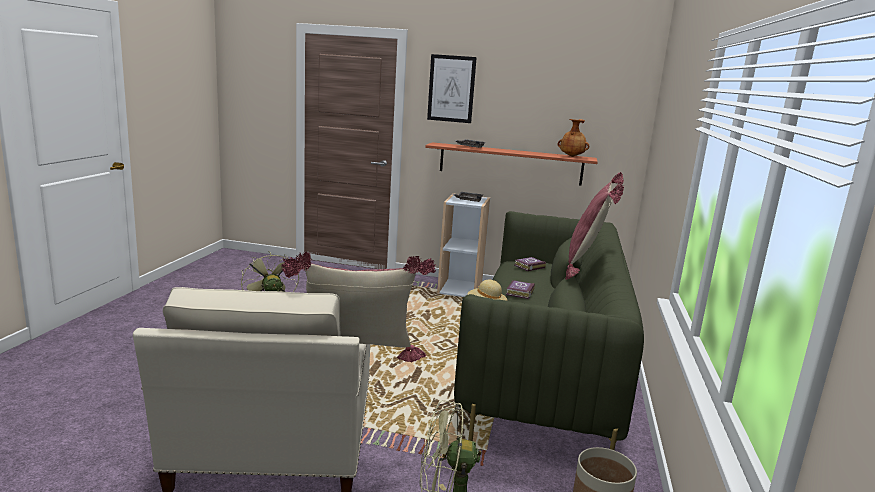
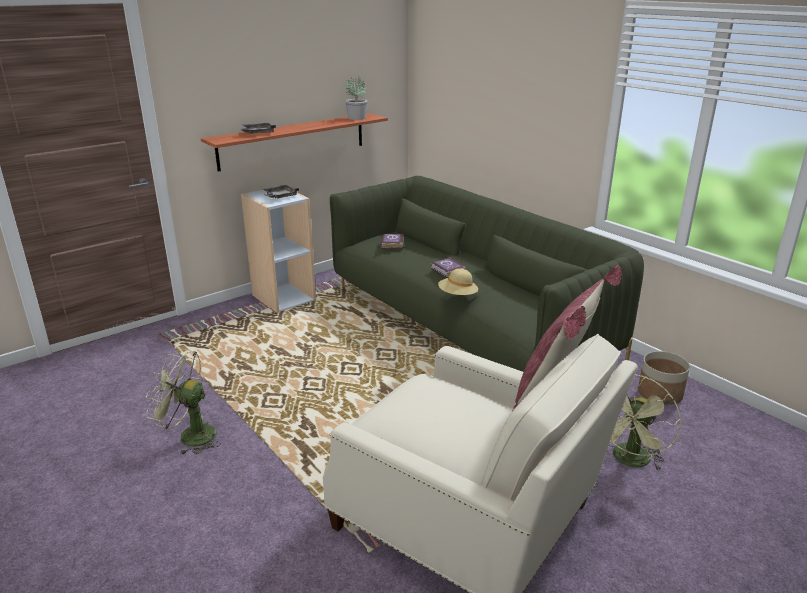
camera: 50 degrees left, 10 degrees up
picture [427,54,477,123] -> none
brown vase [558,119,589,157] -> potted plant [345,78,367,120]
red pillow [566,172,624,280] -> none

